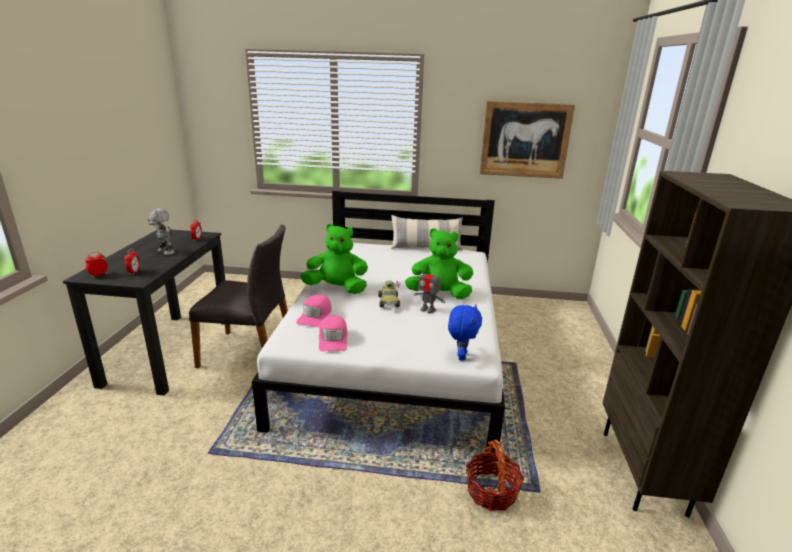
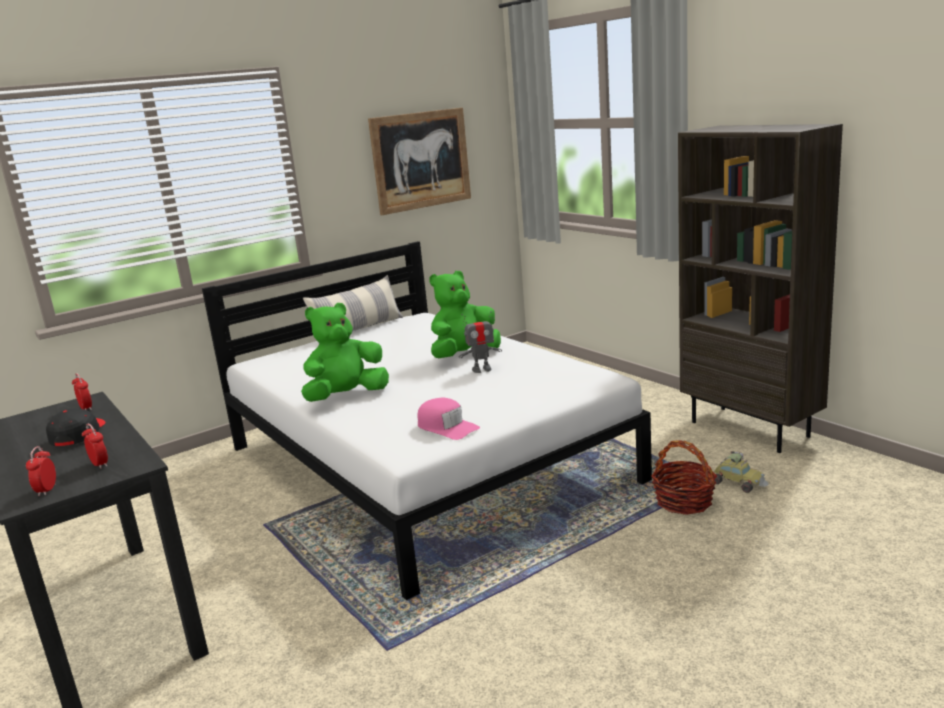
camera: 40 degrees left, 5 degrees down
toy robot [148,209,175,255] -> black cap [46,408,105,446]
grey chair [189,224,288,368] -> none
pink cap [296,295,332,327] -> none
toy car [378,280,400,308] -> toy car moved to [714,451,769,493]
blue plush toy [448,305,482,361] -> none

